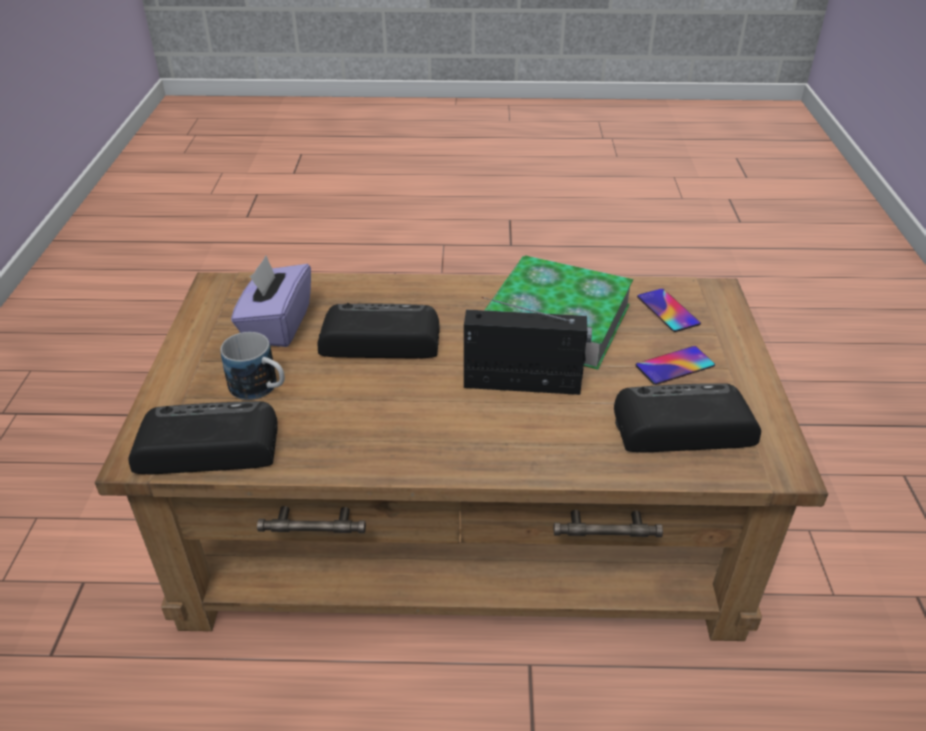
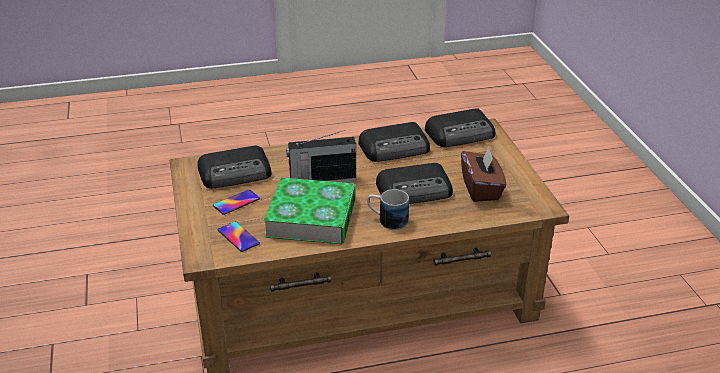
camera: 165 degrees right, 5 degrees down
mug [220,332,285,400] -> mug moved to [367,189,409,230]
purple tissue box [231,256,311,347] -> brown tissue box [461,147,506,202]
none -> radio [358,122,430,162]

